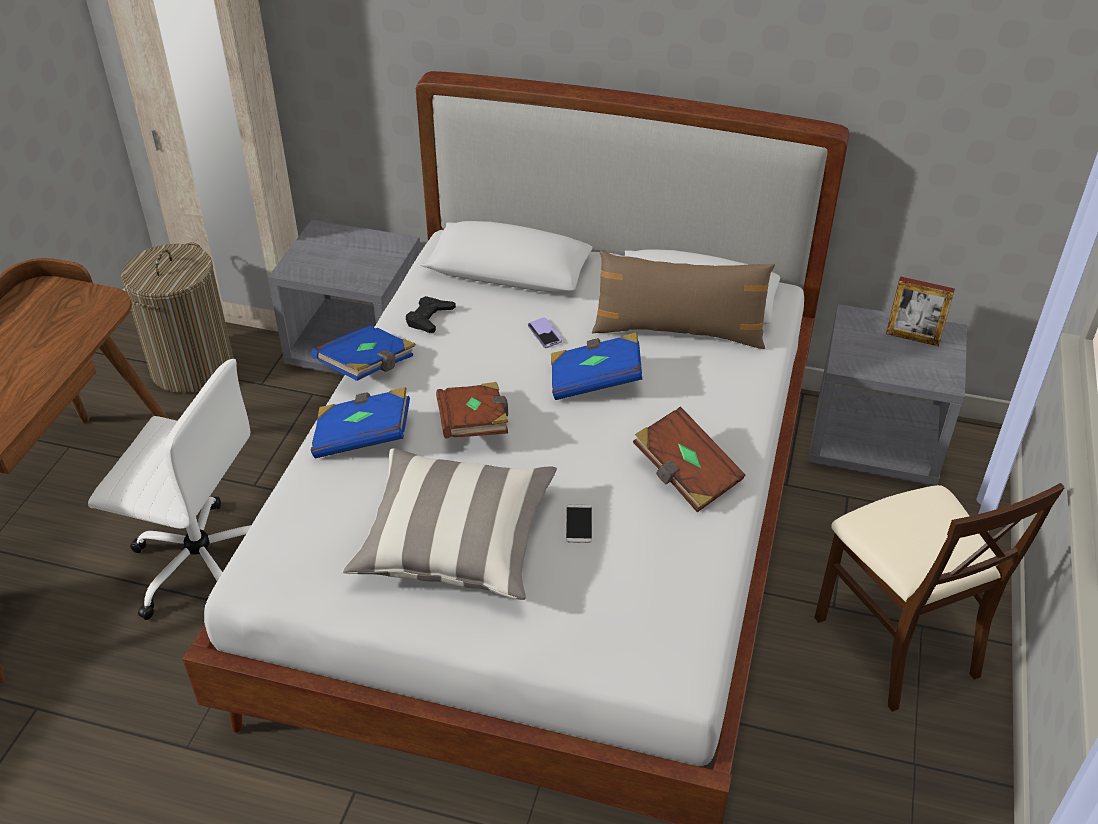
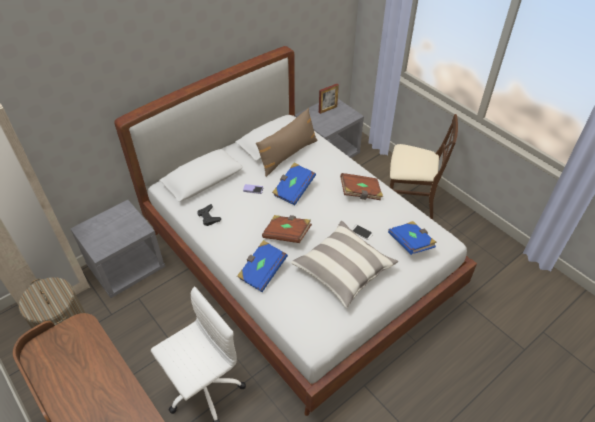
camera: 55 degrees left, 5 degrees up
blue book [312,325,416,381] -> blue book moved to [388,221,437,255]

